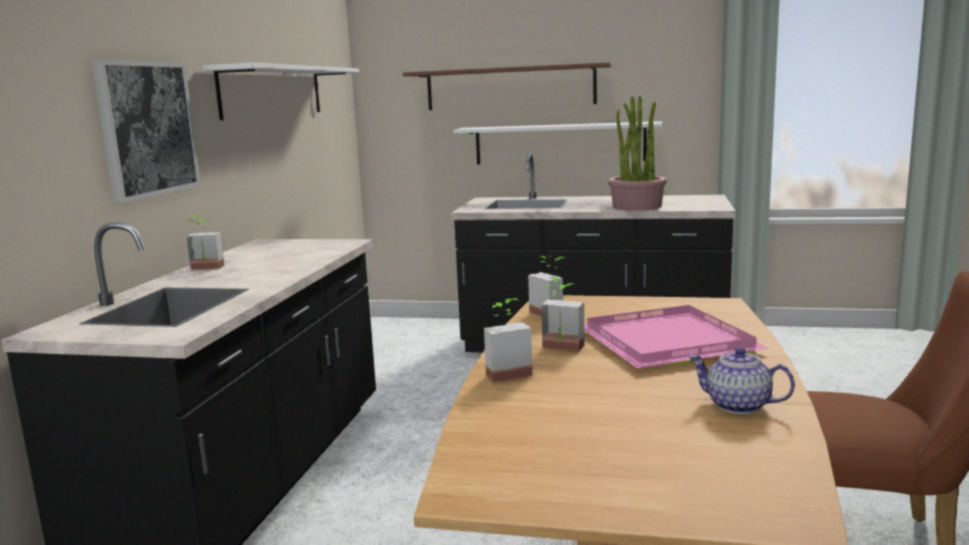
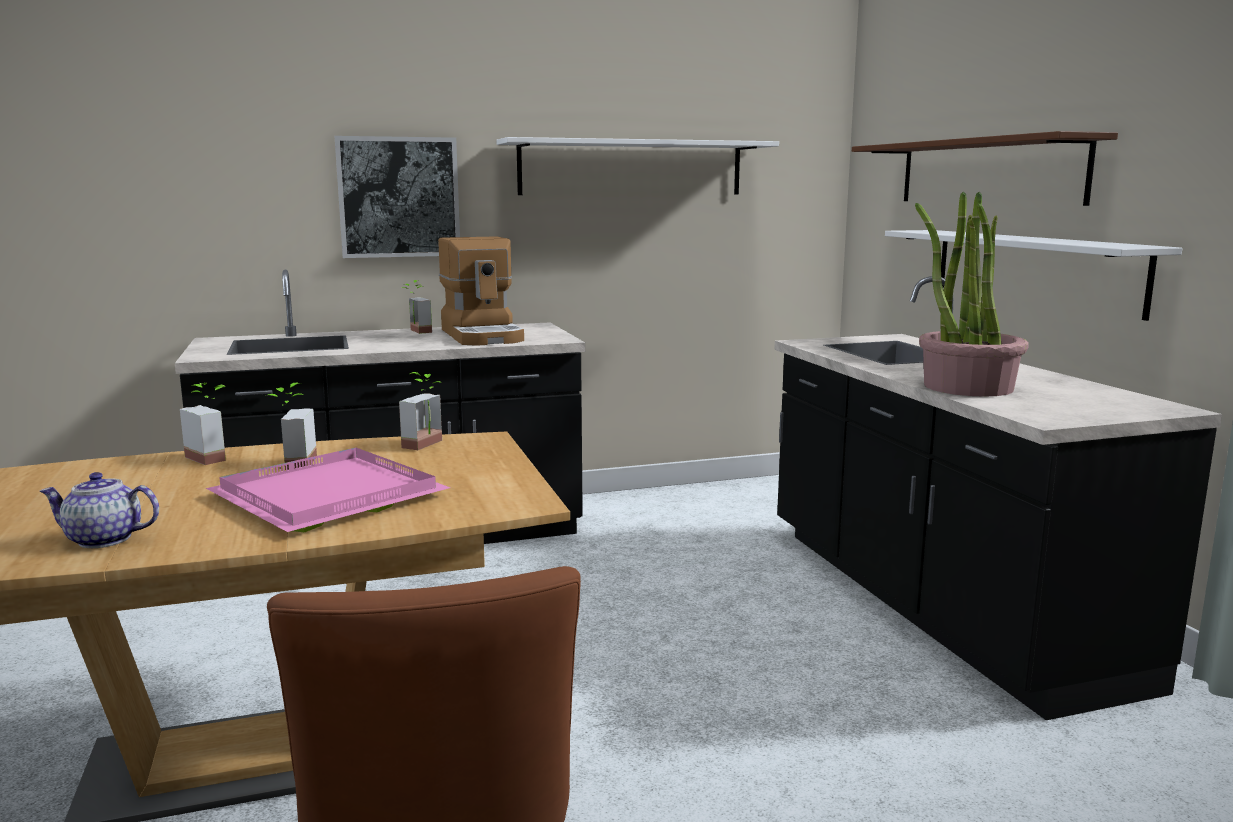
camera: 60 degrees right, 0 degrees up
teapot [688,347,795,414] -> teapot turned 90 degrees counterclockwise [40,472,159,548]
none -> coffee machine [438,236,524,346]

